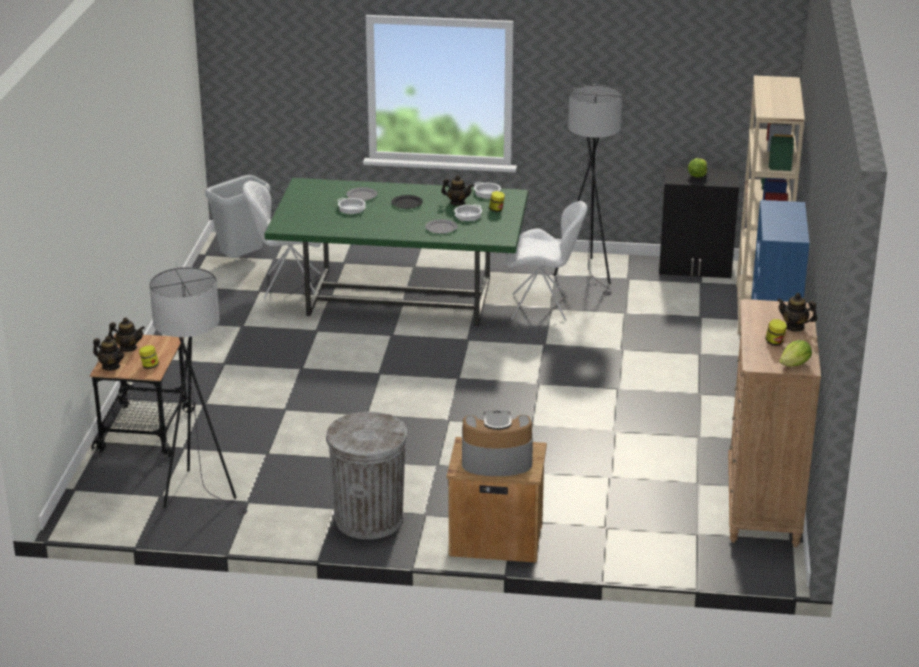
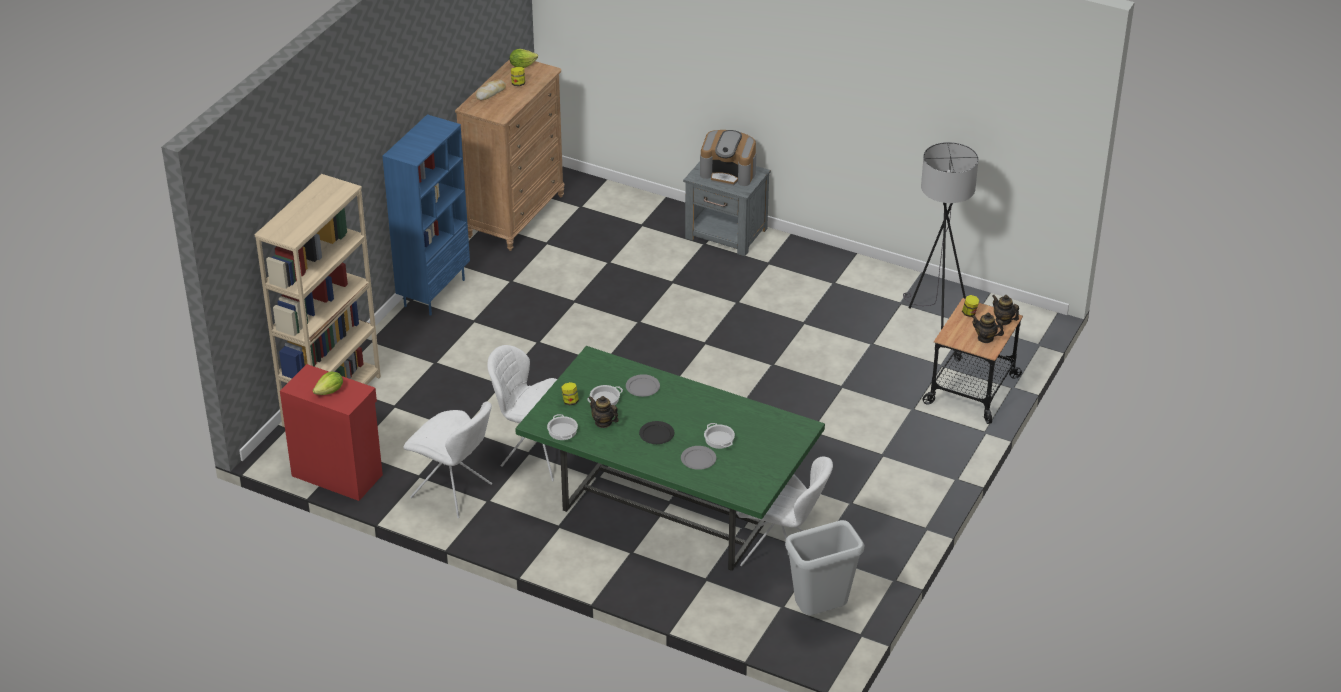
camera: 160 degrees left, 10 degrees up
grey trash can [326,412,408,539] -> none
brown nightstand [446,437,547,563] -> grey nightstand [683,162,771,256]
grey floor lamp [554,85,622,296] -> white chair [403,402,492,518]
black cabinet [659,167,739,278] -> red cabinet [280,364,383,501]
teapot [777,293,817,332] -> bread [476,80,506,101]

